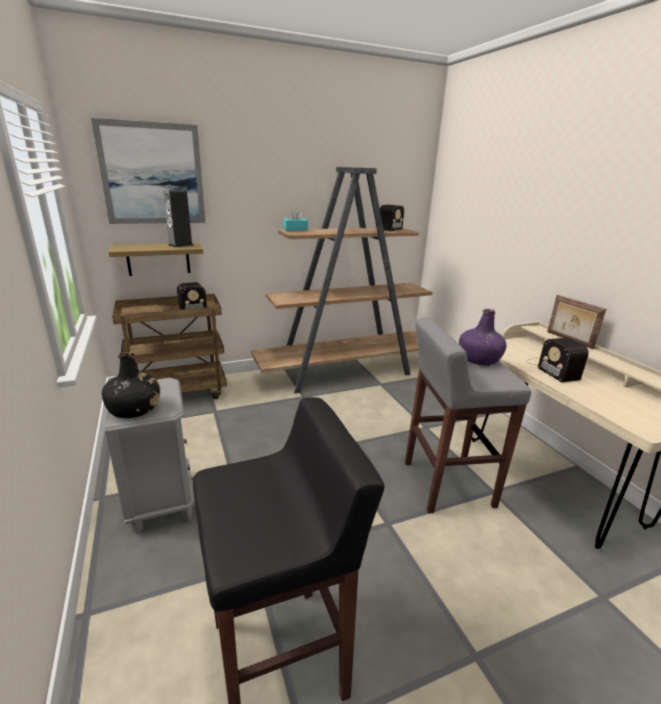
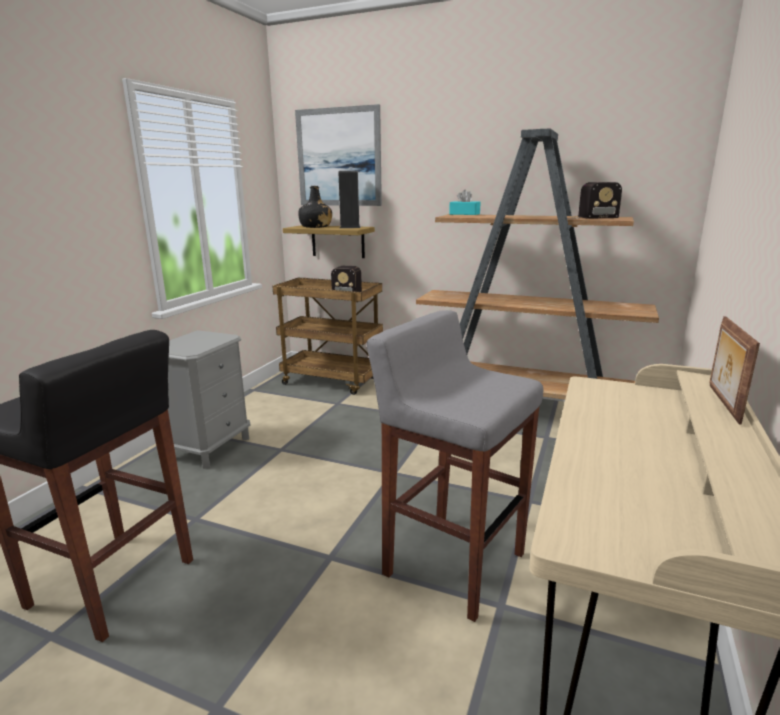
camera: 45 degrees right, 5 degrees down
black bottle [102,351,160,418] -> black bottle moved to [298,186,332,228]
purple bottle [459,309,507,365] -> none
radio [526,338,589,383] -> none

